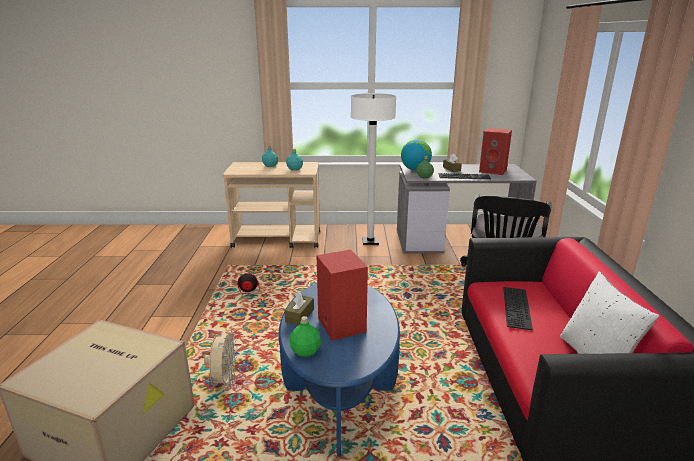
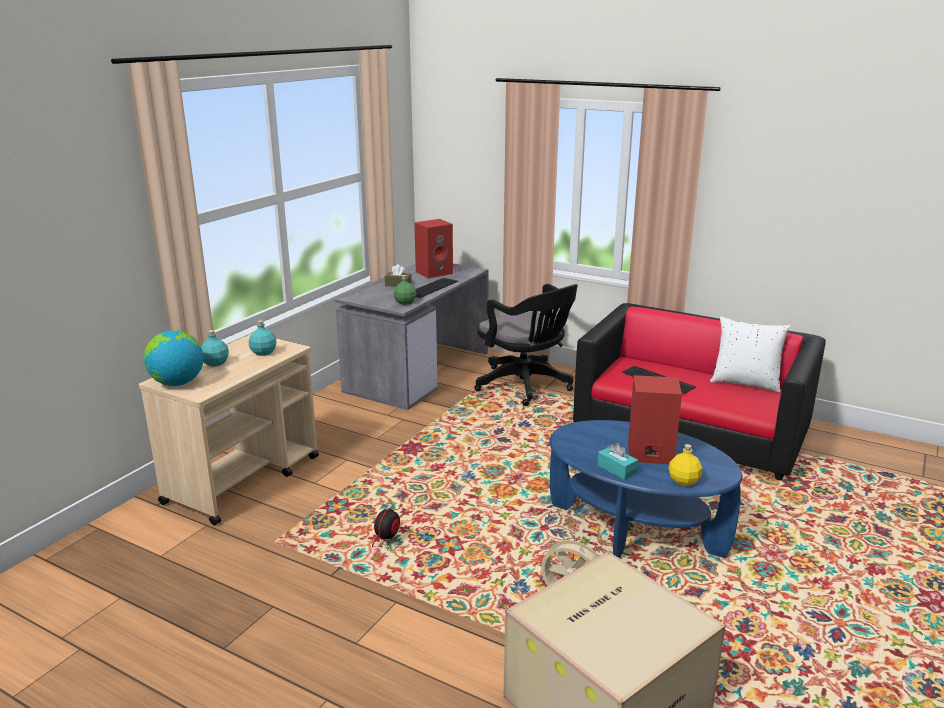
camera: 60 degrees left, 0 degrees up
brown tissue box [284,292,314,325] -> turquoise tissue box [597,443,638,480]
green bottle [290,316,321,357] -> yellow bottle [668,444,702,486]
white floor lamp [351,93,396,245] -> none
globe [401,140,432,171] -> globe moved to [144,330,203,386]

